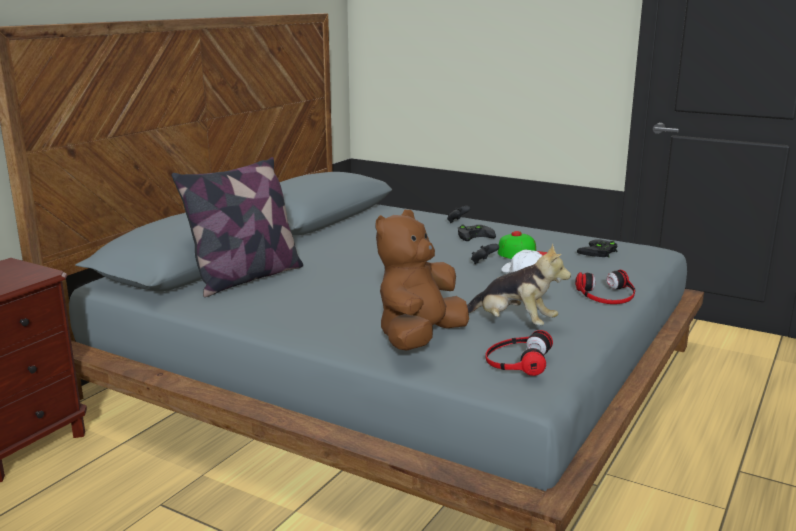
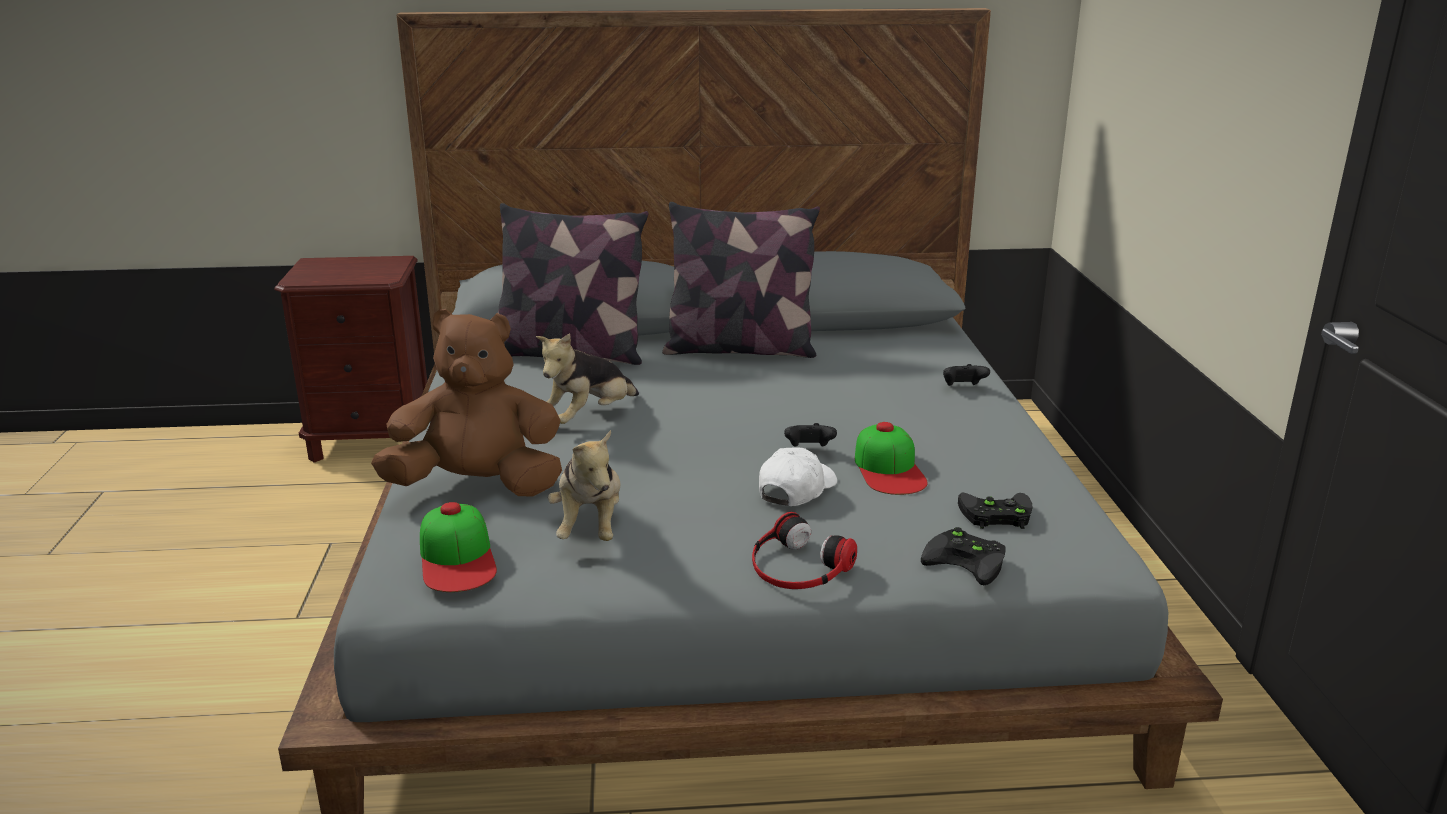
camera: 55 degrees right, 5 degrees up
black game controller [458,224,496,241] -> black game controller moved to [921,527,1006,585]
headphones [485,330,553,376] -> cap [420,502,497,592]
none -> plush toy [536,333,639,424]
none -> pillow [662,202,820,358]

